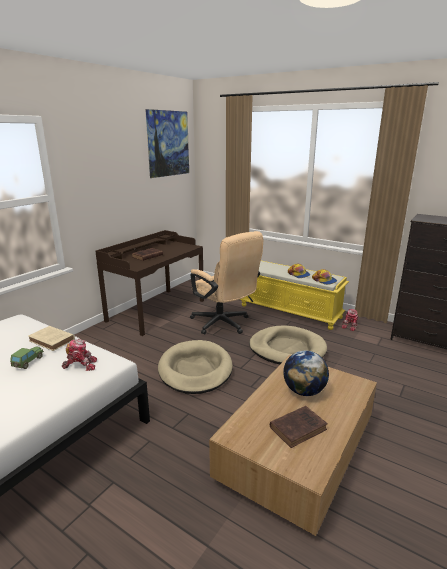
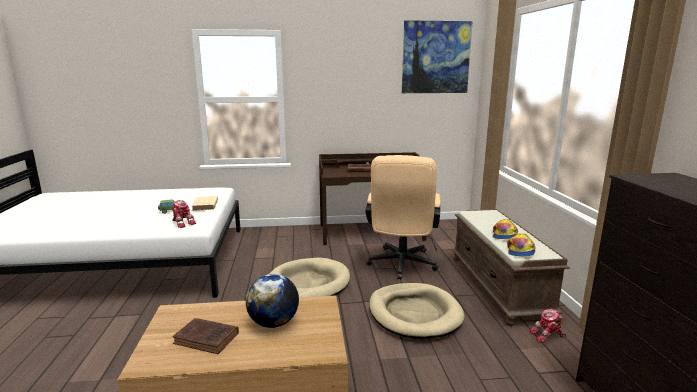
camera: 50 degrees right, 5 degrees down
yellow bench [240,261,349,330] -> brown bench [452,209,570,326]

